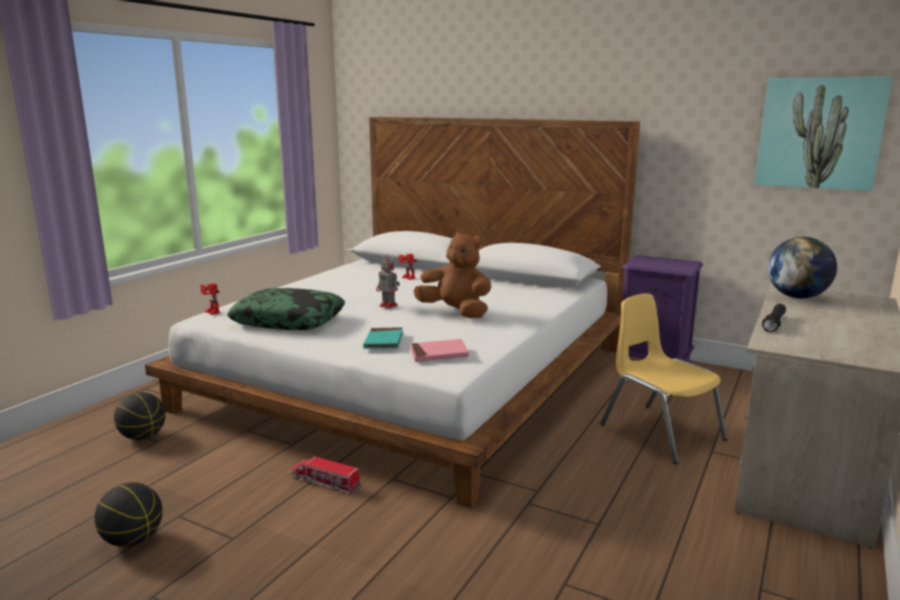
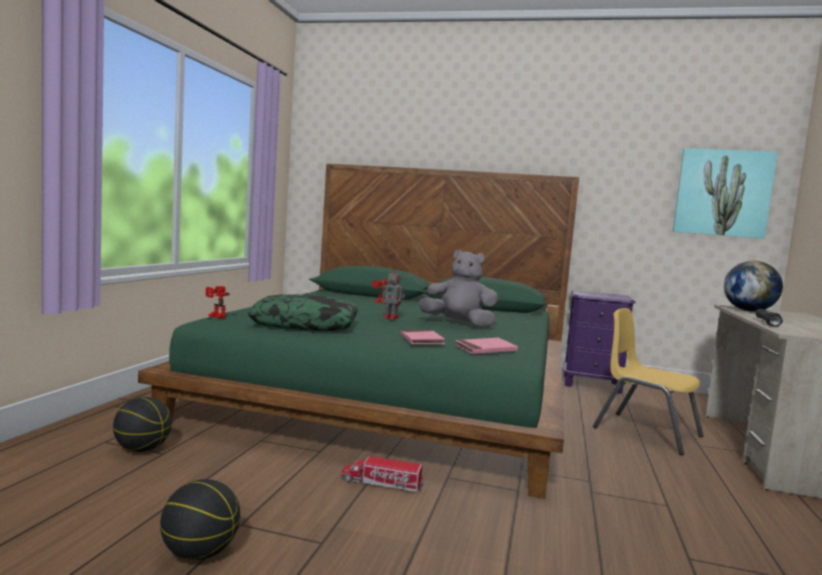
camera: 15 degrees left, 10 degrees down
white bed [145,117,640,508] -> green bed [138,163,579,499]
turquoise book [363,327,403,349] -> pink book [401,330,445,344]
brown plush toy [413,231,491,318] -> grey plush toy [419,249,498,328]

